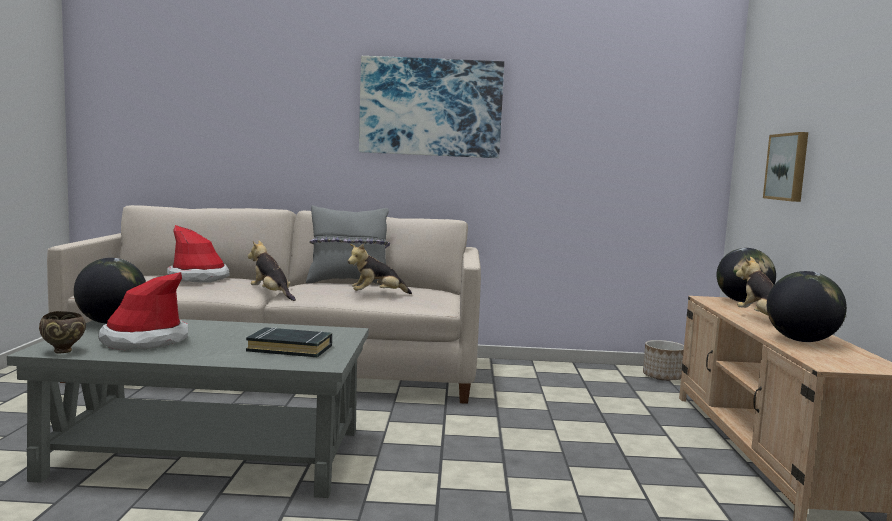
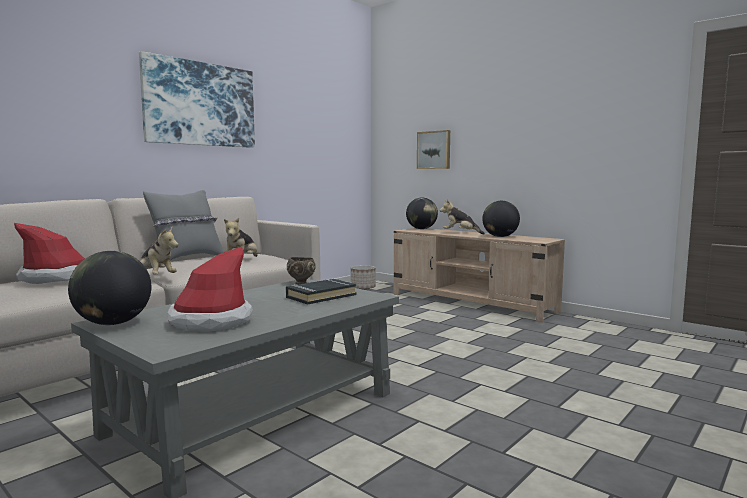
camera: 50 degrees left, 0 degrees up
brown bowl [39,311,86,353] -> brown bowl moved to [287,257,316,284]
plush toy [248,240,296,301] -> plush toy turned 135 degrees counterclockwise [140,228,178,274]

